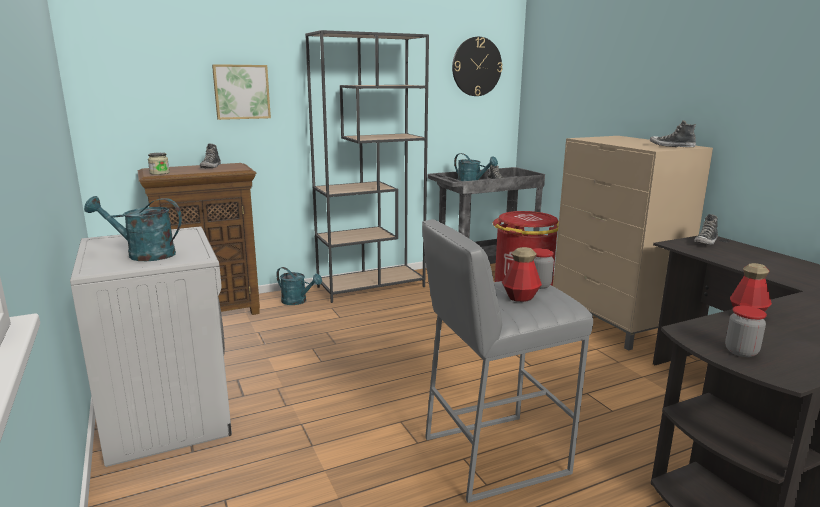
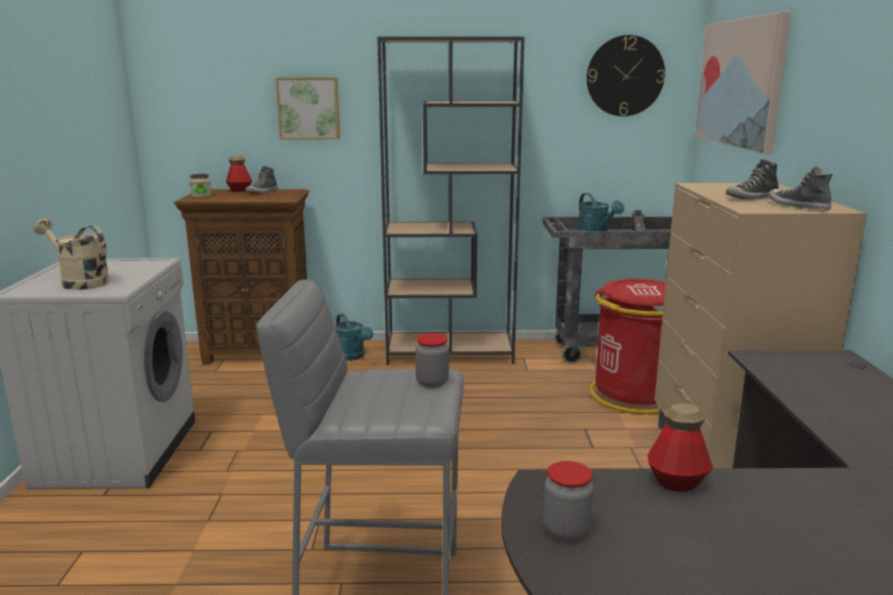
camera: 25 degrees right, 0 degrees up
turquoise watering can [84,196,182,261] -> beige watering can [33,218,110,290]
bottle [502,247,542,302] -> bottle moved to [226,156,252,192]
shoe [694,214,718,245] -> shoe moved to [726,159,779,200]
none -> picture [695,12,791,154]

